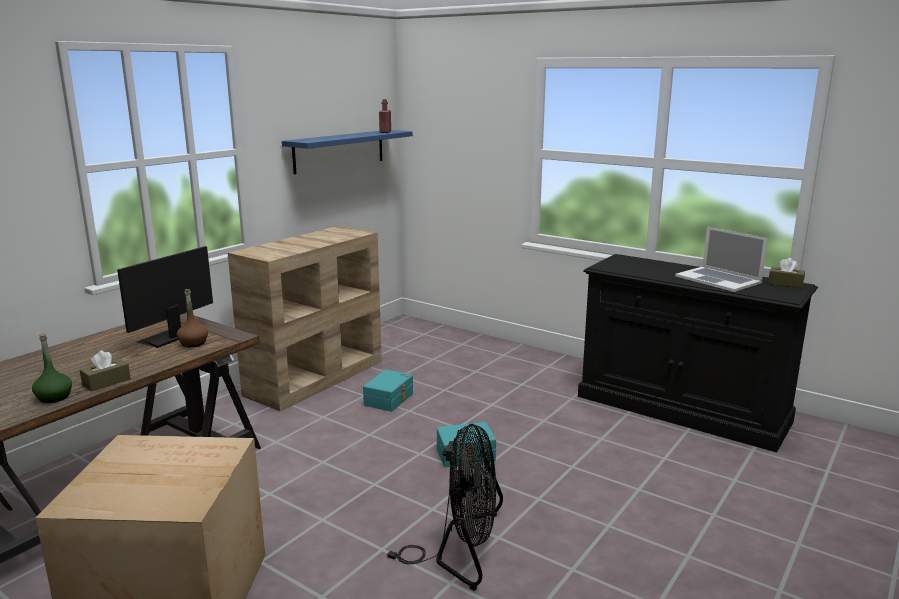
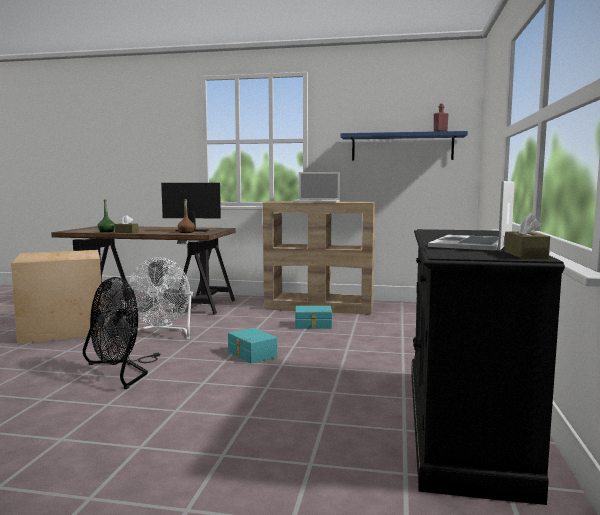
camera: 65 degrees right, 10 degrees down
black fan [386,424,503,591] -> black fan turned 60 degrees clockwise [83,277,161,389]
none -> white fan [123,257,193,339]
none -> laptop [293,172,340,203]

